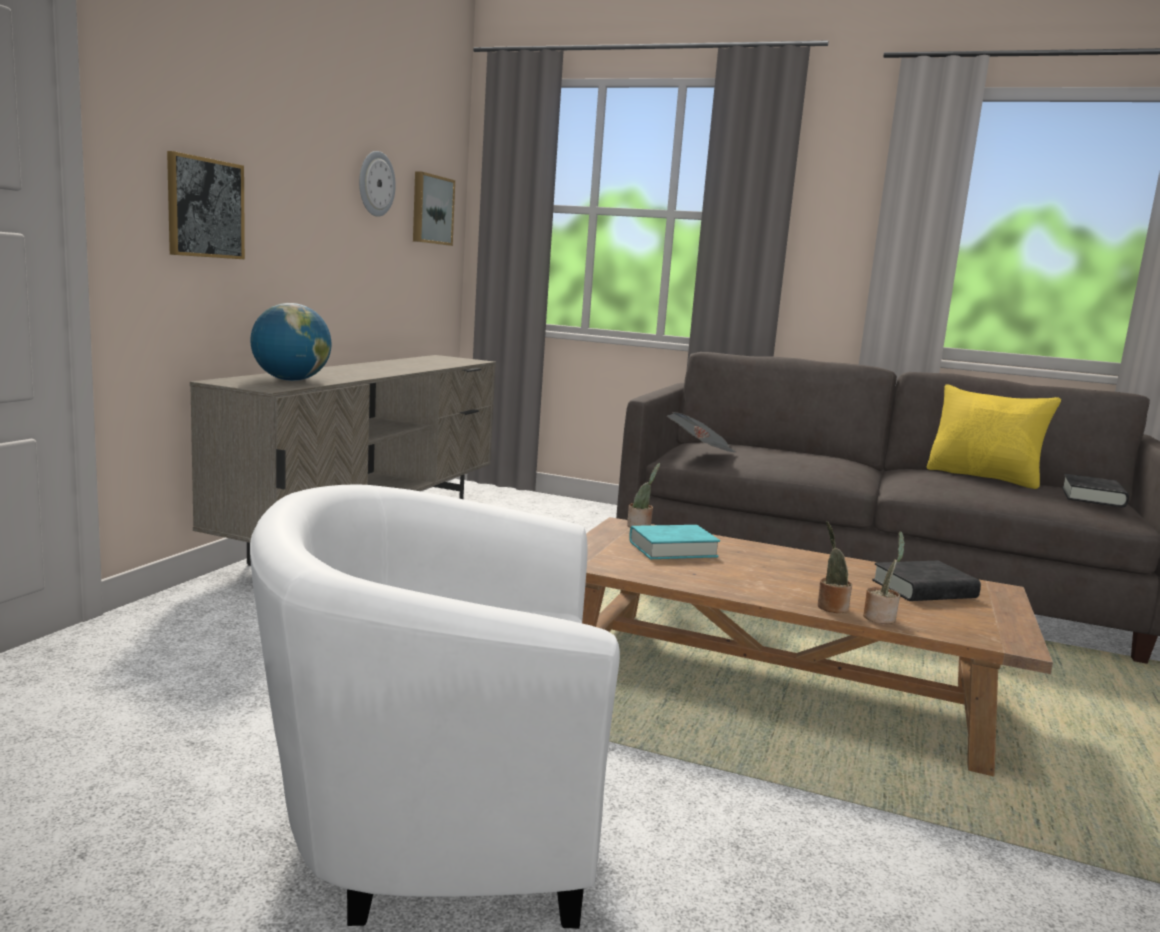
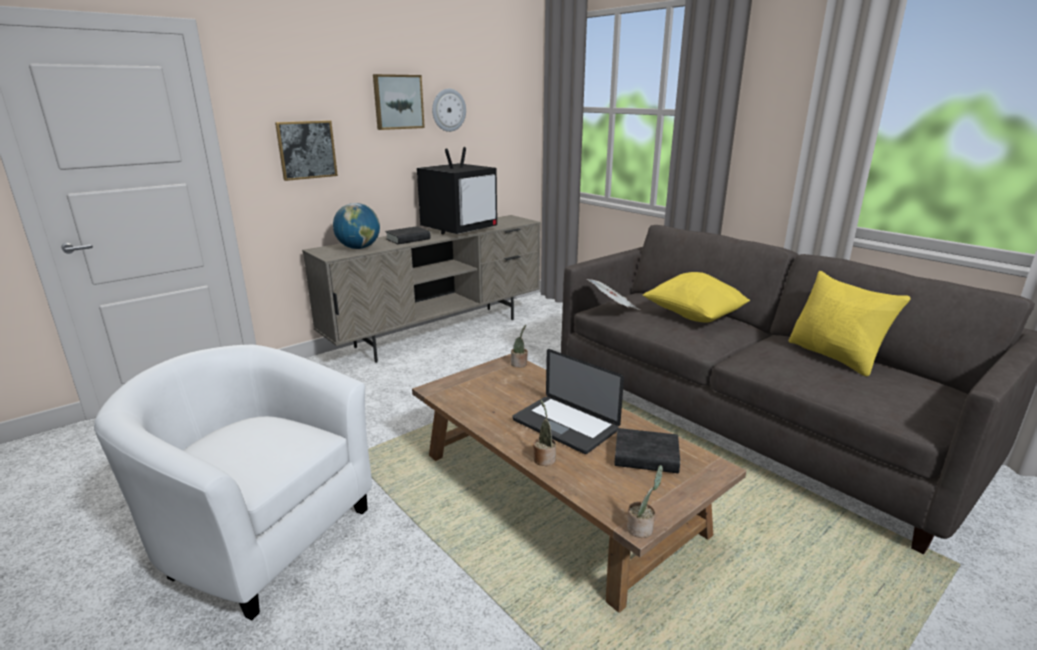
camera: 30 degrees right, 10 degrees up
picture [413,171,455,246] -> picture moved to [373,74,425,130]
turquoise book [629,525,720,559] -> none
potted plant [863,531,905,624] -> potted plant moved to [627,465,663,538]
black book [1062,474,1129,507] -> black book moved to [385,226,431,244]
none -> television [417,147,497,235]
none -> laptop [513,349,624,454]
none -> yellow pillow [643,272,750,322]

